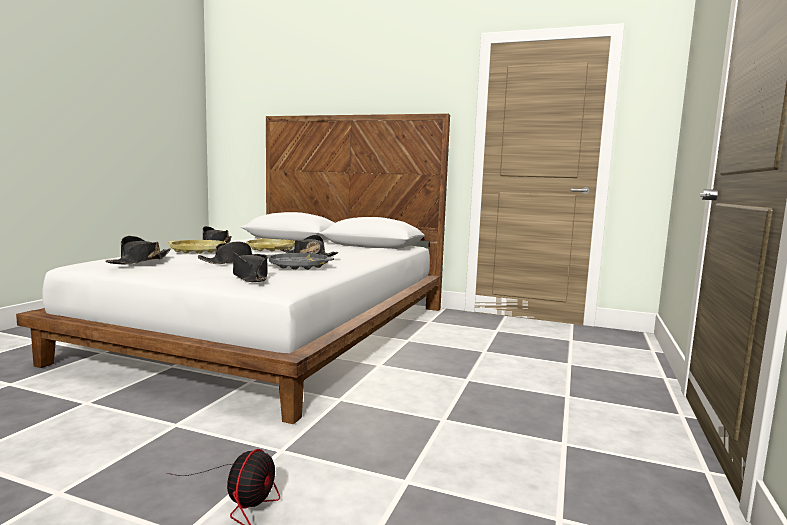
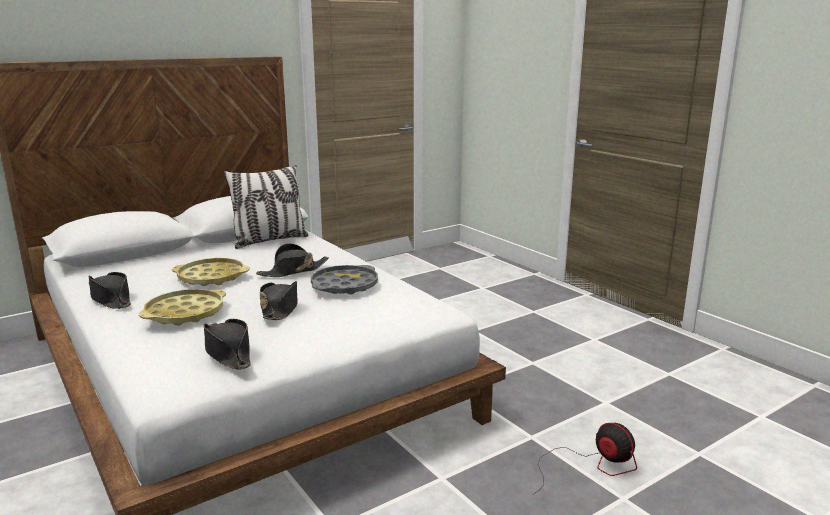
camera: 55 degrees left, 10 degrees up
black hat [233,251,267,282] -> none
none -> pillow [224,165,309,249]

